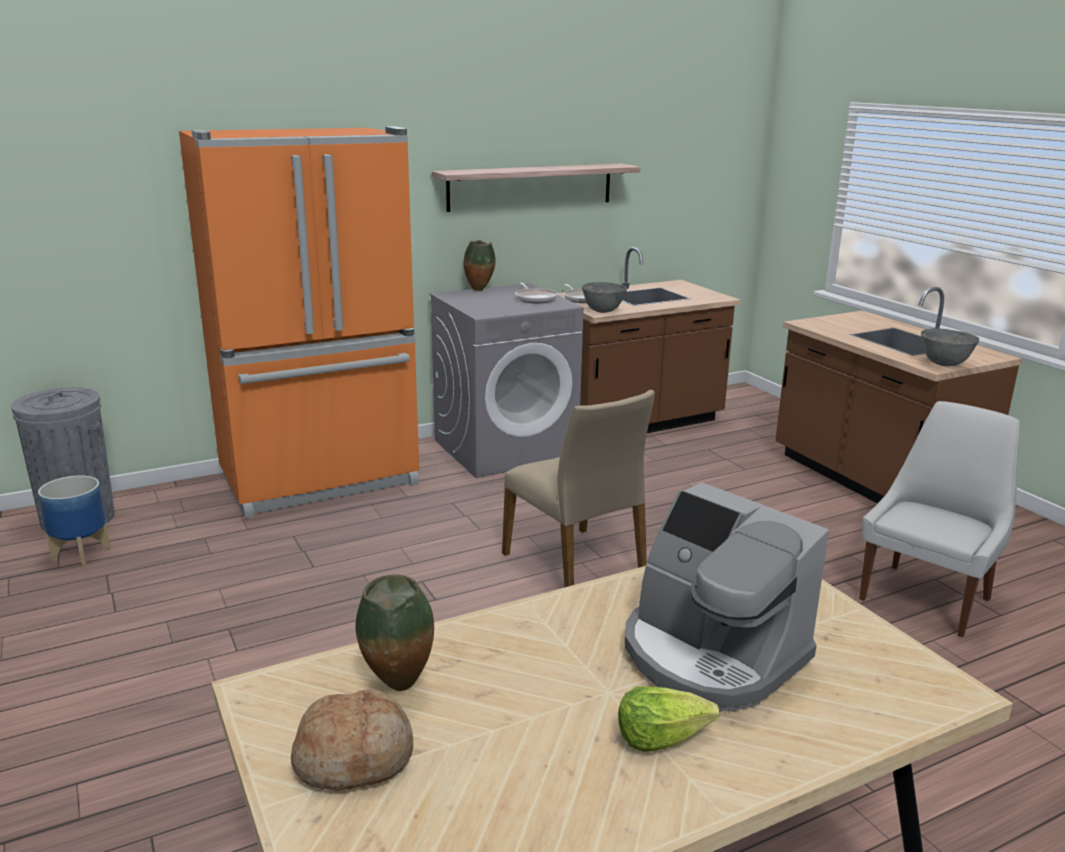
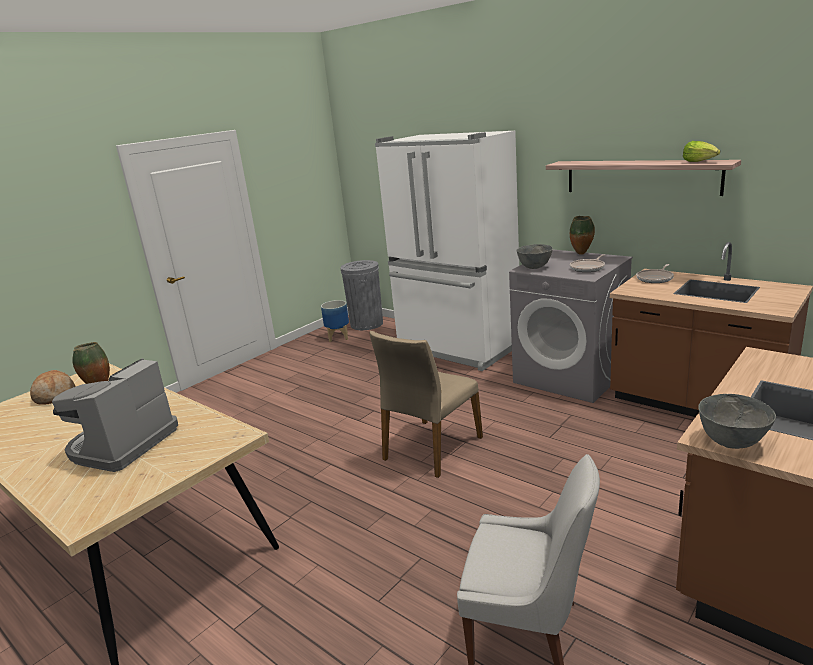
camera: 70 degrees right, 0 degrees up
orange fridge [179,126,419,519] -> white fridge [375,131,519,371]
grey bowl [582,282,627,313] -> grey bowl moved to [517,244,553,269]
lettuce [618,686,720,752] -> lettuce moved to [683,141,720,162]

